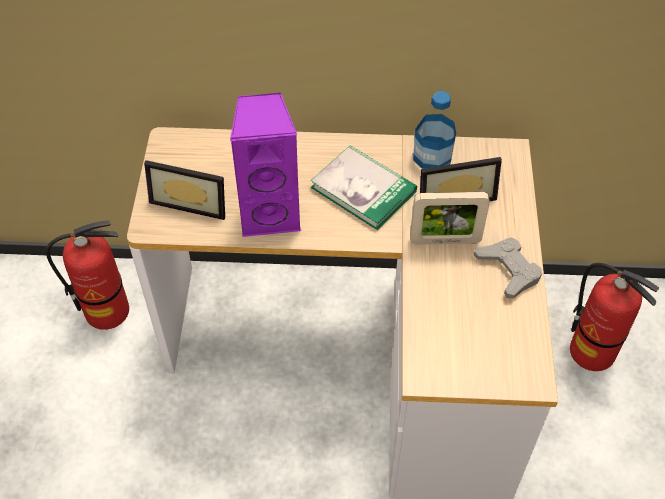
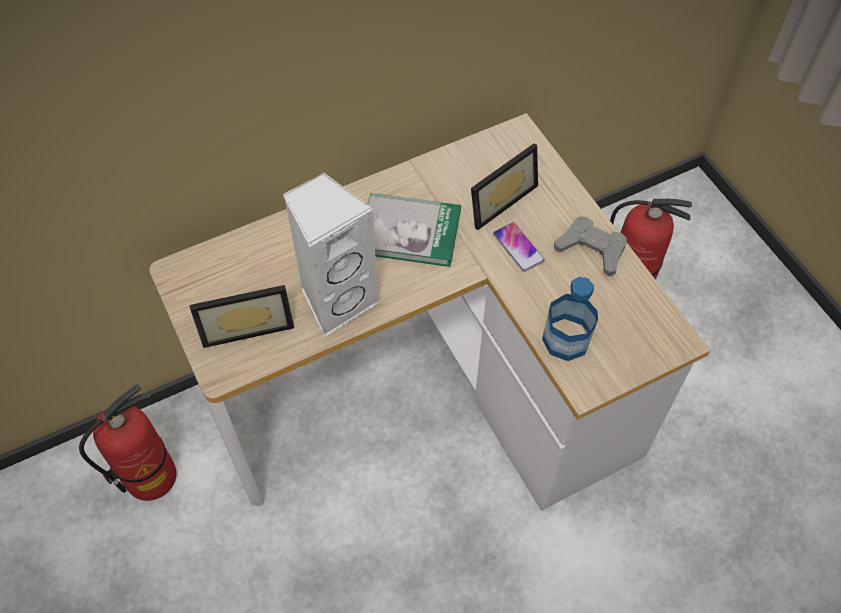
camera: 30 degrees left, 5 degrees up
purple speaker [230,93,302,237] -> white speaker [283,172,380,337]
picture frame [410,192,490,245] -> phone [493,222,545,272]
bottle [413,91,456,169] -> bottle moved to [542,277,598,361]

